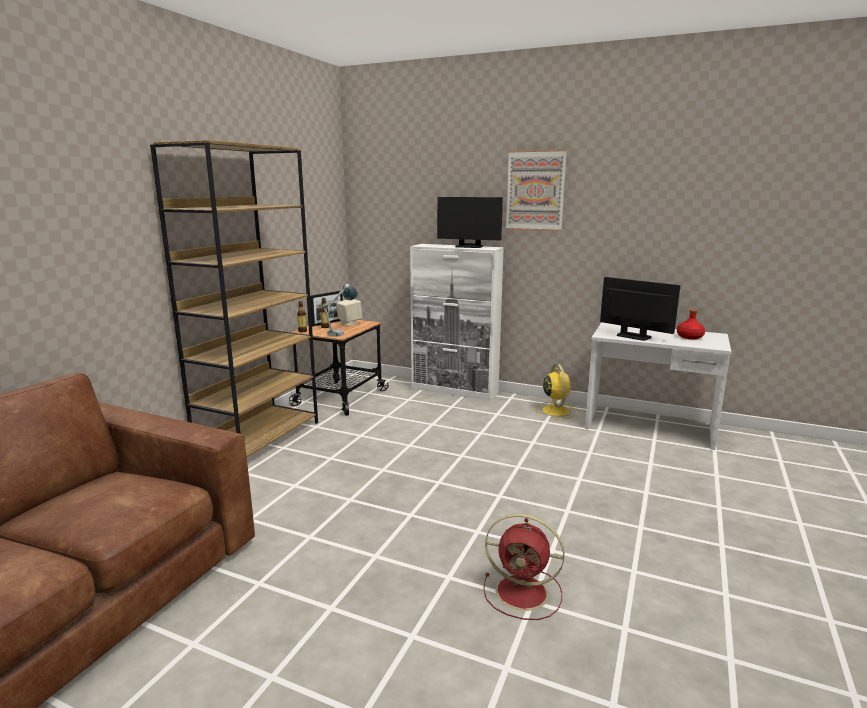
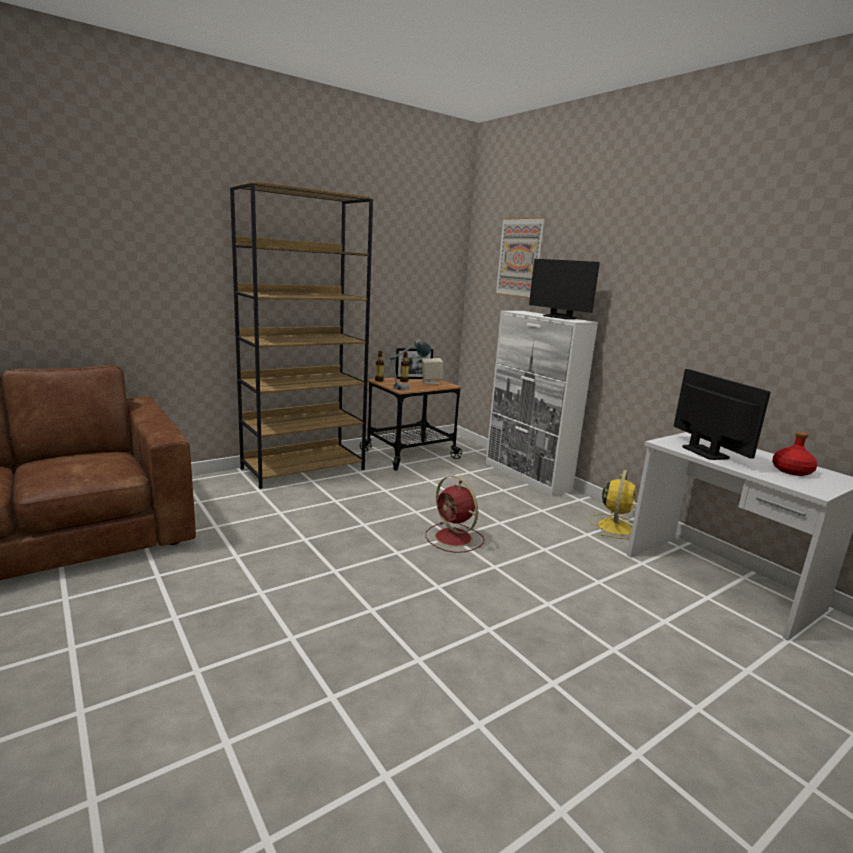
camera: 30 degrees right, 0 degrees up
red fan [484,514,565,620] -> red fan moved to [426,475,484,553]
picture [506,149,567,231] -> picture moved to [495,216,546,299]

